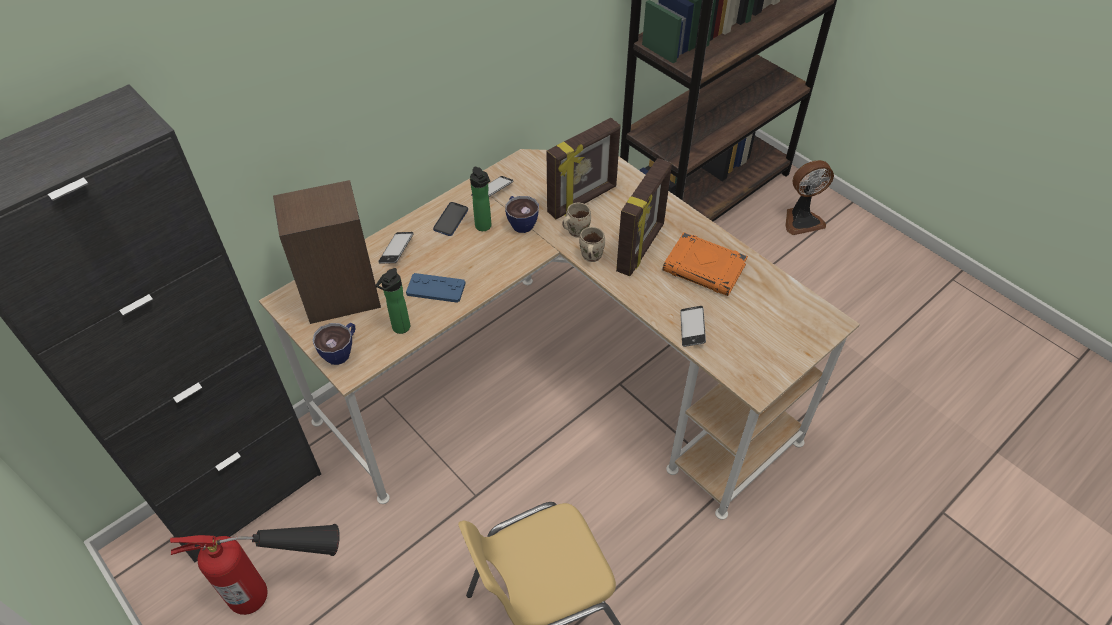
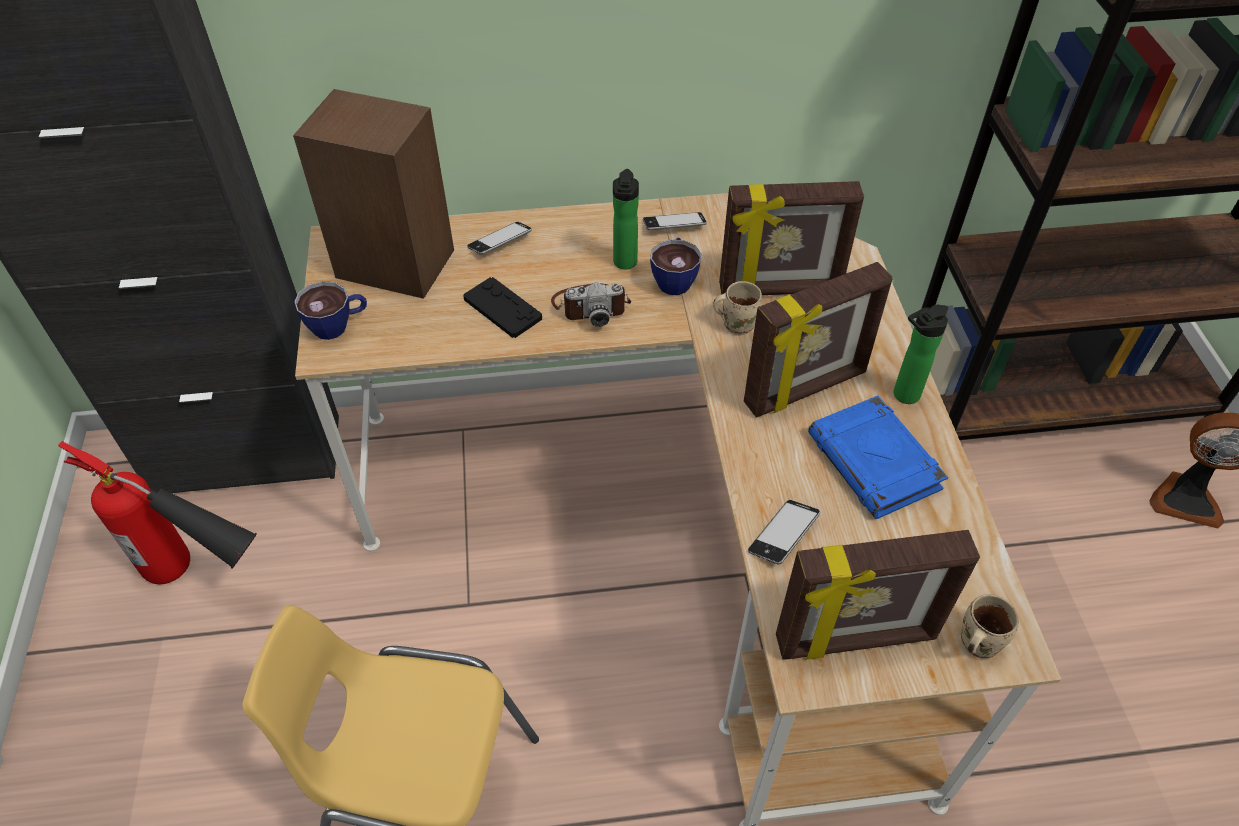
camera: 35 degrees right, 0 degrees up
bottle [375,268,410,334] -> bottle moved to [893,305,948,404]
blue game controller [406,273,466,303] -> black game controller [463,277,542,338]
phone [433,202,468,236] -> none
beige mug [579,227,605,262] -> beige mug moved to [961,594,1019,659]
orange book [663,232,748,296] -> blue book [808,396,948,519]
none -> camera [551,282,631,327]
none -> picture frame [776,530,980,660]

